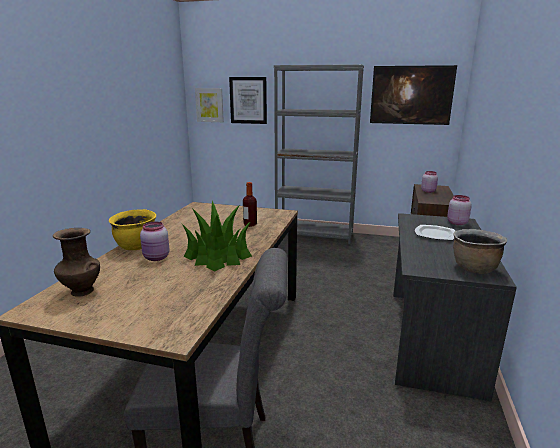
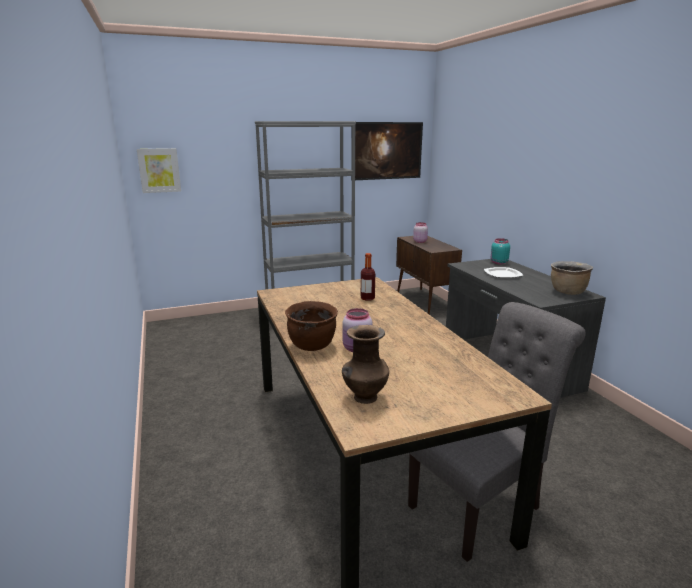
camera: 35 degrees left, 0 degrees up
yellow cooking pot [109,209,156,250] -> brown cooking pot [285,301,338,351]
potted plant [182,201,252,272] -> none
picture [229,77,267,124] -> none
pink jar [447,195,472,225] -> turquoise jar [491,238,510,264]

